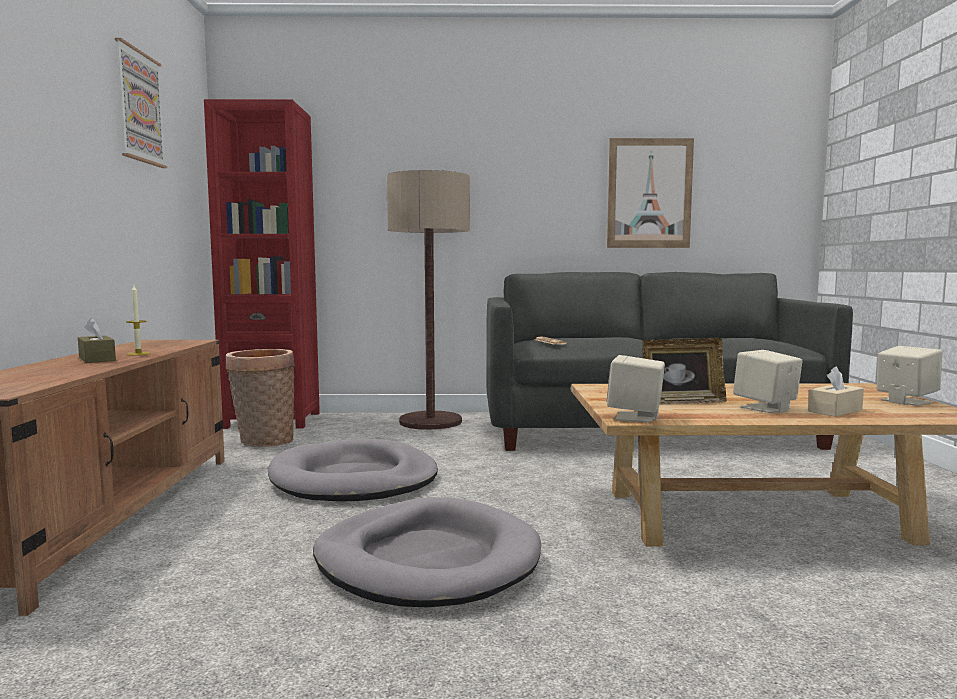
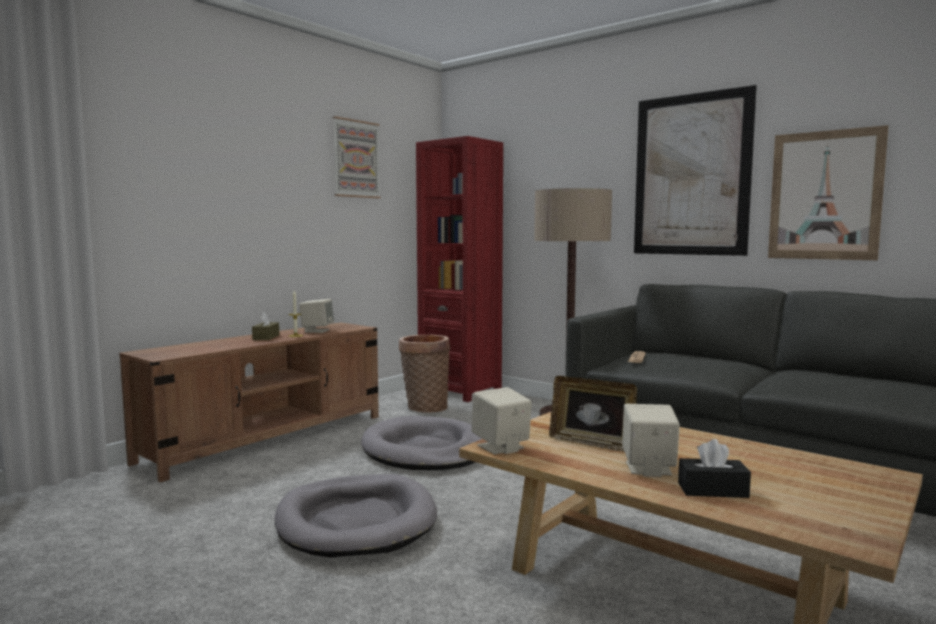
camera: 40 degrees right, 0 degrees up
beige tissue box [808,366,864,417] -> black tissue box [678,439,751,498]
beige speaker [877,346,942,406] -> beige speaker moved to [299,299,334,333]
none -> picture [634,85,757,256]

